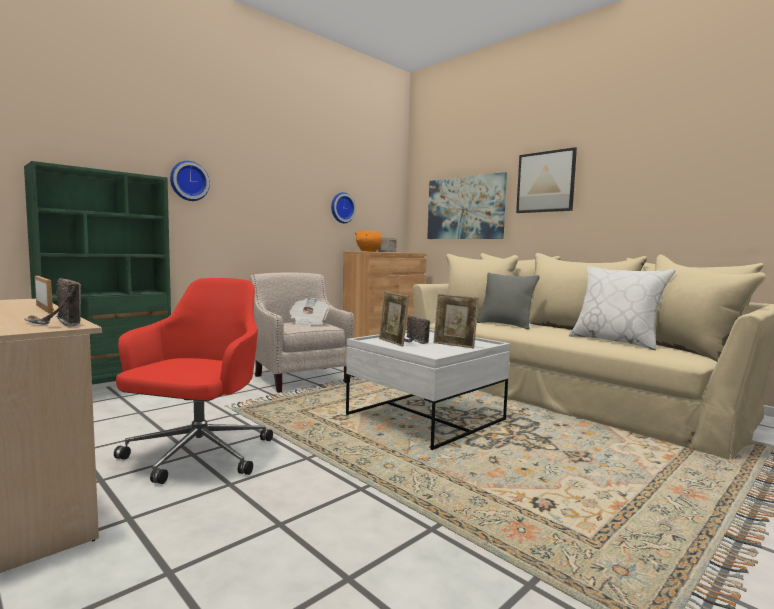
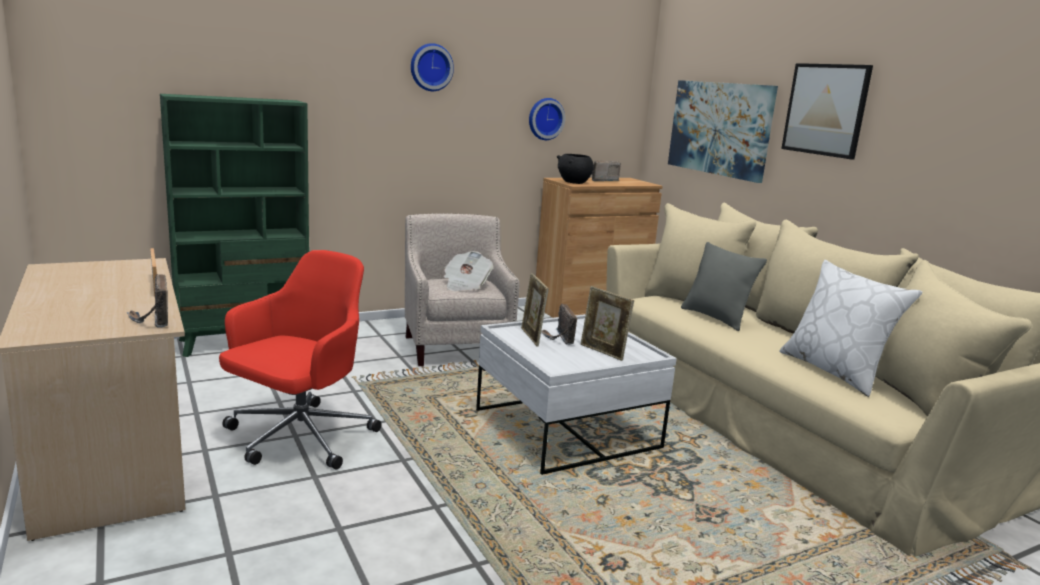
camera: 15 degrees right, 10 degrees up
wall clock [170,161,210,201] -> wall clock moved to [411,43,454,91]
orange bowl [355,230,382,252] -> black bowl [556,154,593,184]

